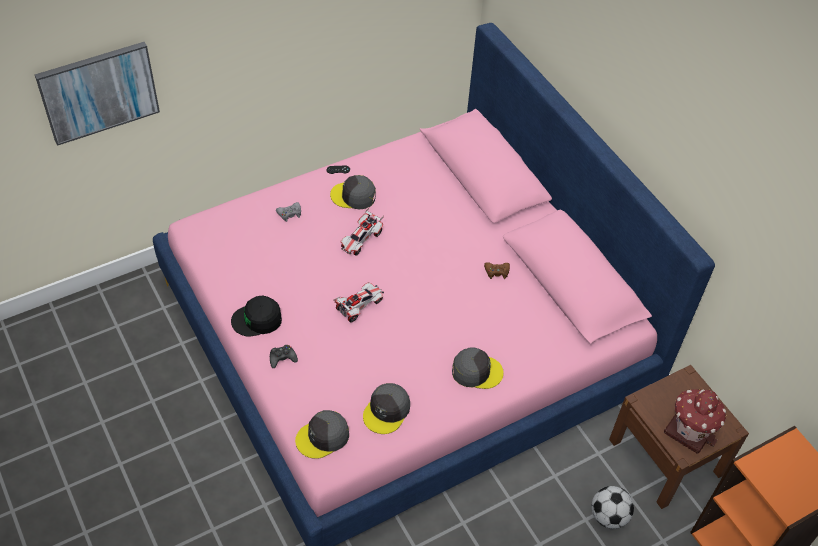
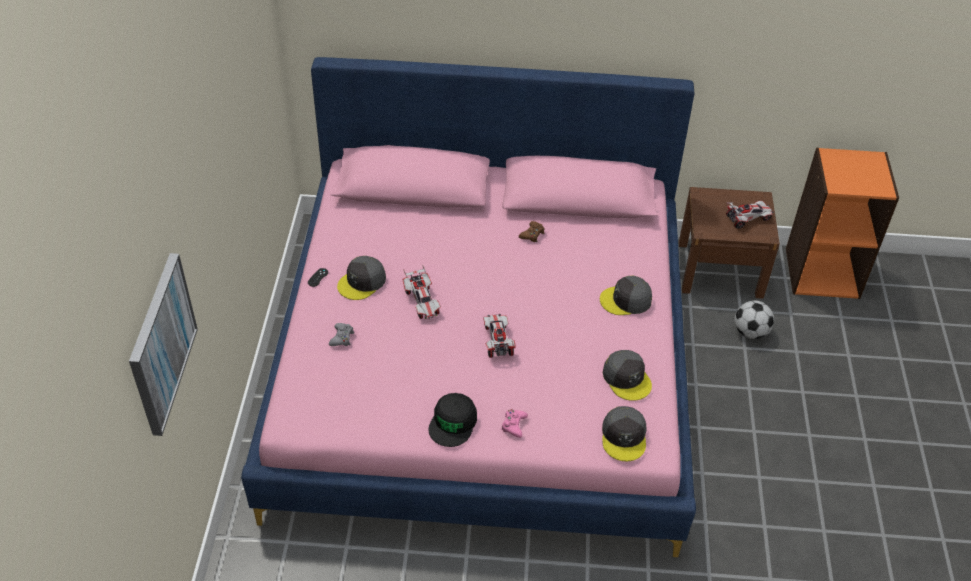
camera: 55 degrees left, 5 degrees down
black game controller [270,345,298,368] -> pink game controller [501,409,528,438]
grey cap [452,347,504,389] -> grey cap turned 135 degrees counterclockwise [600,276,652,315]
toy house [664,389,727,454] -> toy car [726,201,774,229]

